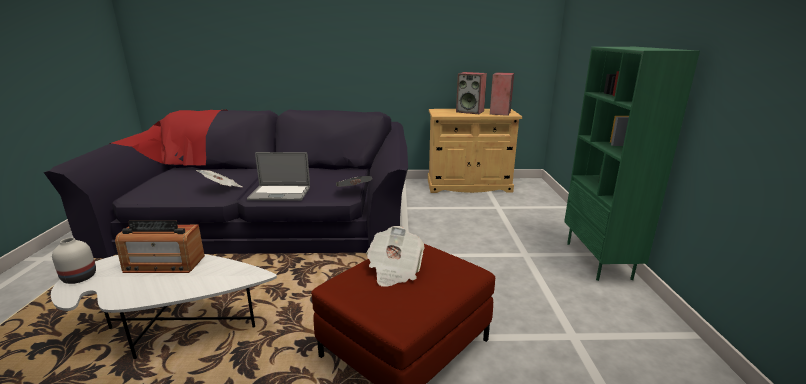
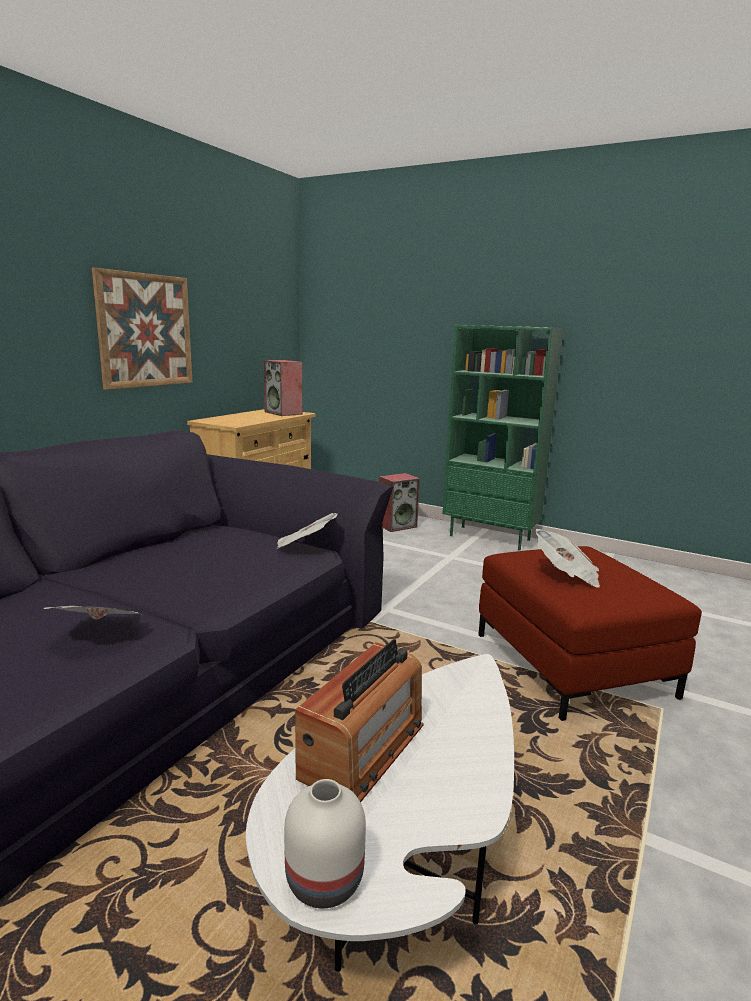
camera: 60 degrees left, 5 degrees down
laptop [247,152,310,201] -> none
speaker [456,72,487,114] -> speaker moved to [379,473,420,532]
none -> picture [91,268,193,390]

